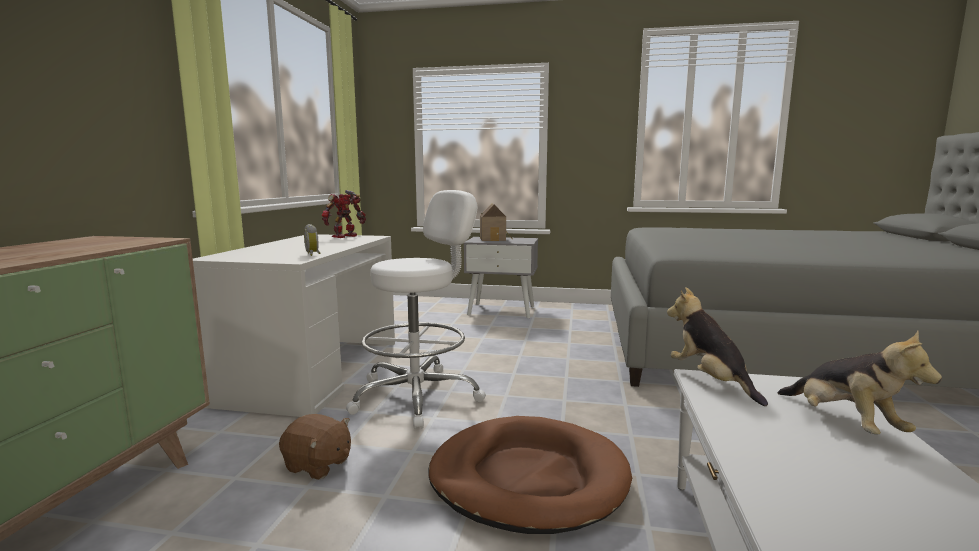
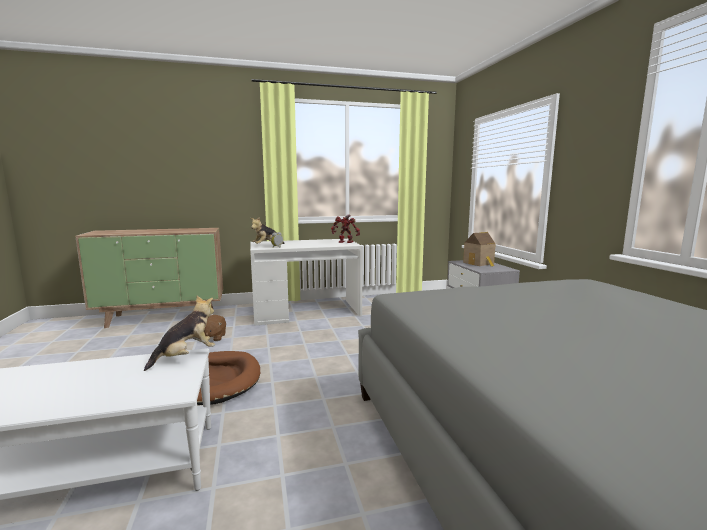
camera: 65 degrees right, 0 degrees up
white stool [346,190,486,429] -> none
plush toy [777,331,942,434] -> plush toy moved to [251,217,285,244]

